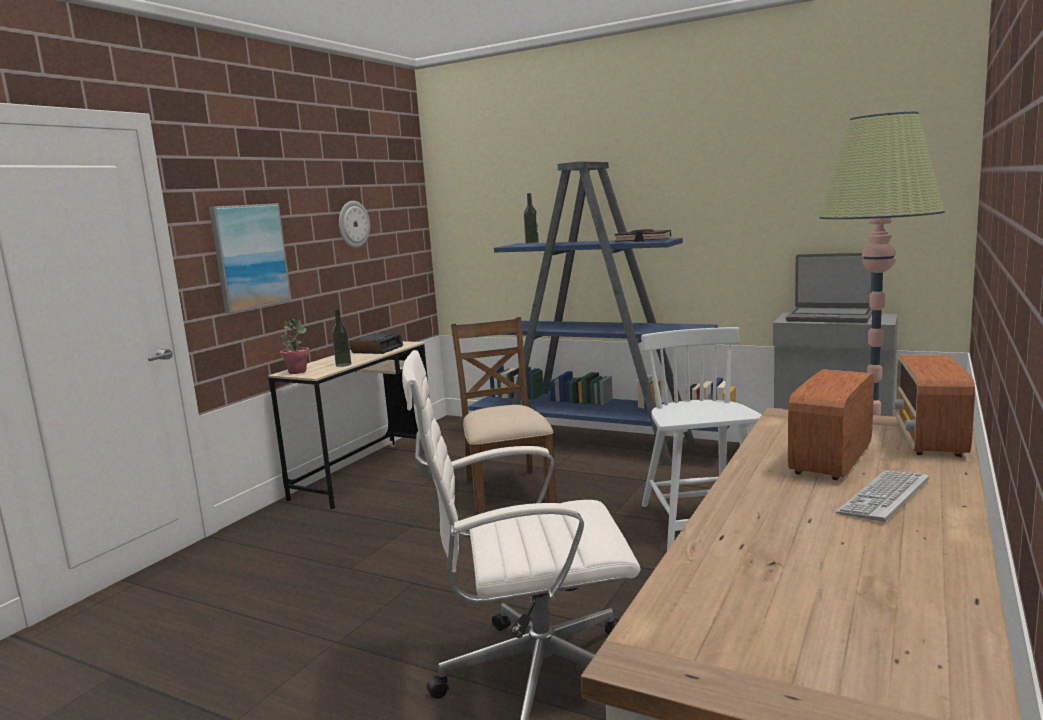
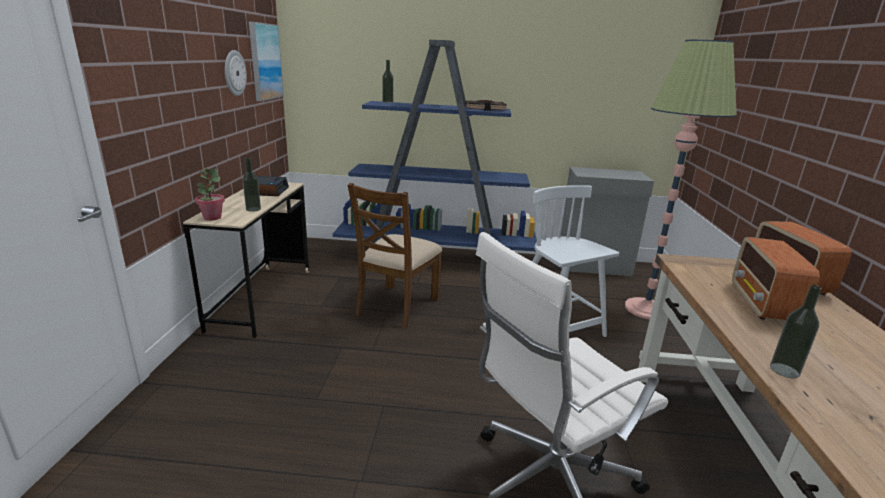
camera: 25 degrees left, 10 degrees up
picture [209,203,292,313] -> picture moved to [249,22,284,101]
brown chair [451,317,557,515] -> brown chair turned 120 degrees counterclockwise [348,183,442,329]
laptop [786,253,873,323] -> none
keyboard [835,471,929,522] -> none
none -> bottle [770,285,822,378]

